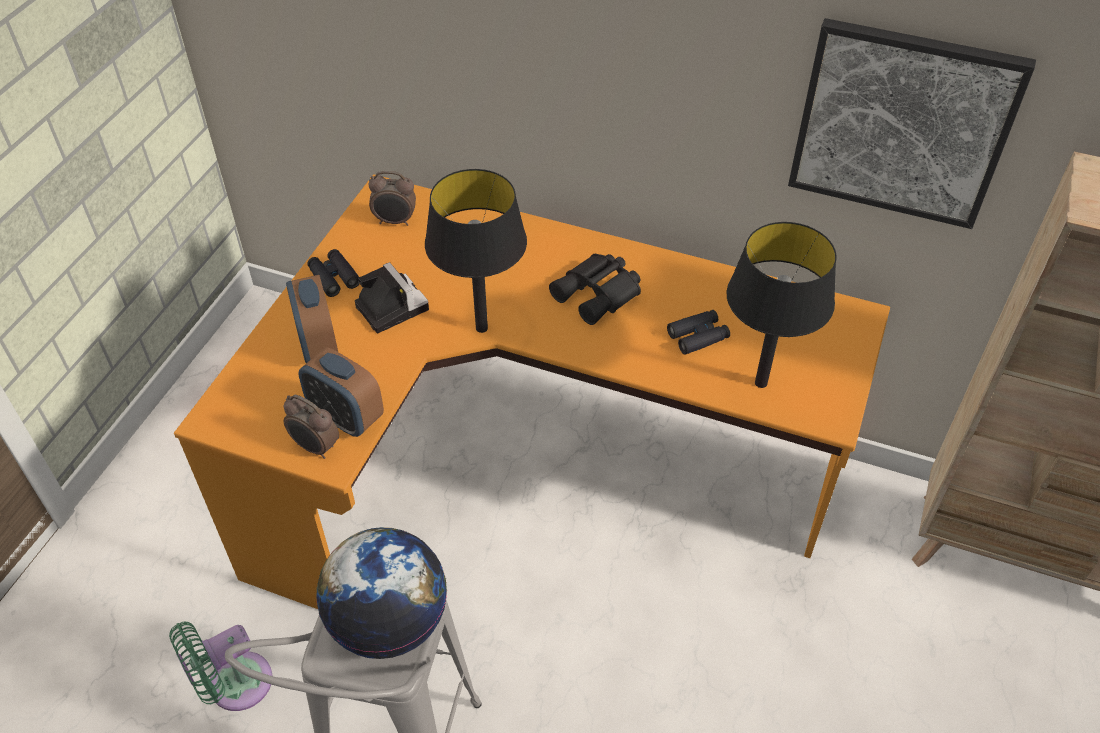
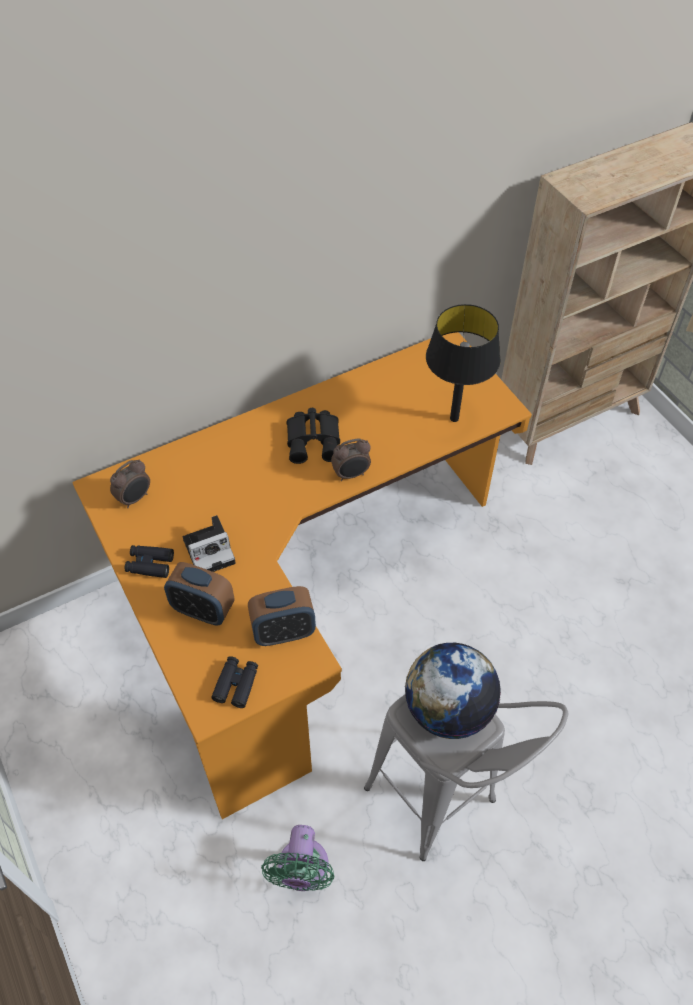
camera: 50 degrees left, 5 degrees up
alarm clock [284,395,339,459] -> alarm clock moved to [331,438,371,481]
camera [355,262,429,333] -> camera turned 150 degrees clockwise [183,515,236,572]
black table lamp [425,169,527,333] -> none
black binoculars [667,310,730,355] -> black binoculars moved to [211,656,258,708]
picture [788,18,1036,229] -> none

